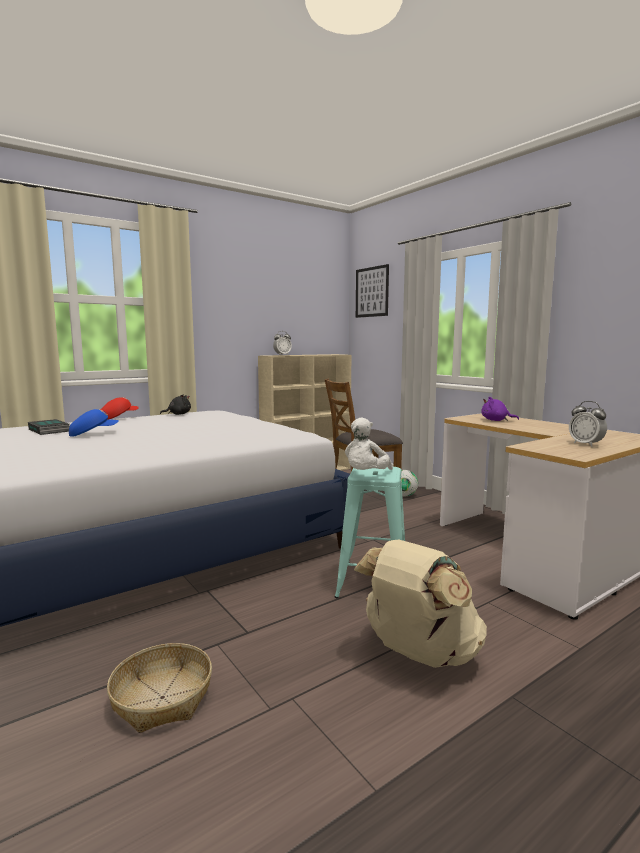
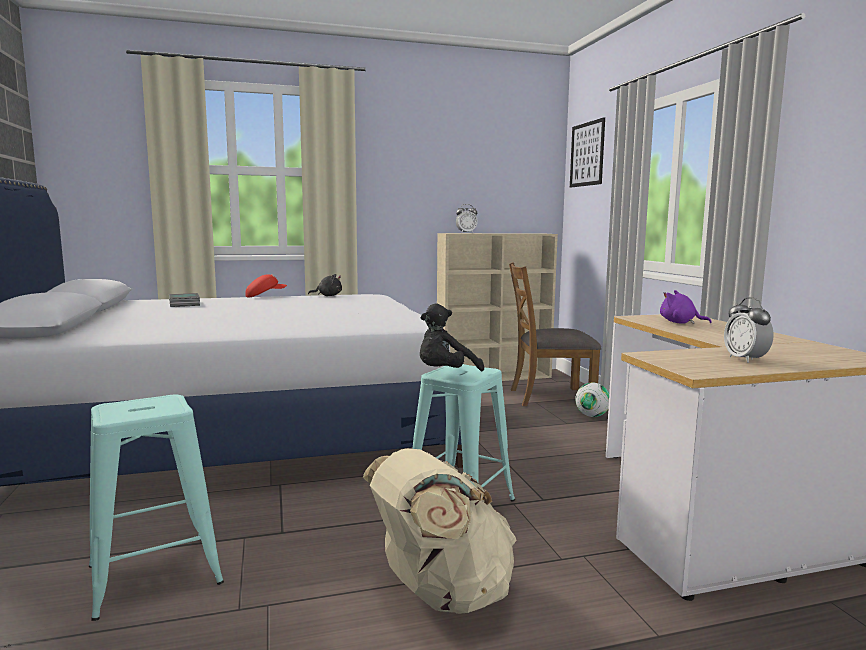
camera: 20 degrees right, 0 degrees up
blue cap [69,409,119,437] -> none
basket [107,643,212,733] -> turquoise stool [89,395,224,621]
white plush toy [345,418,393,470] -> black plush toy [420,303,484,371]

